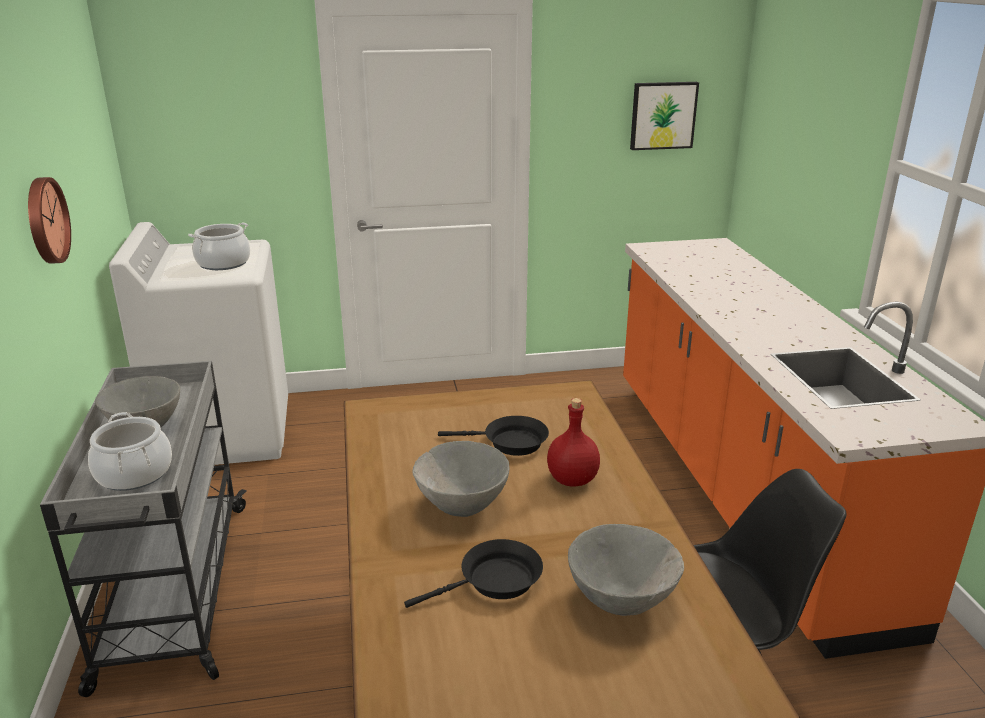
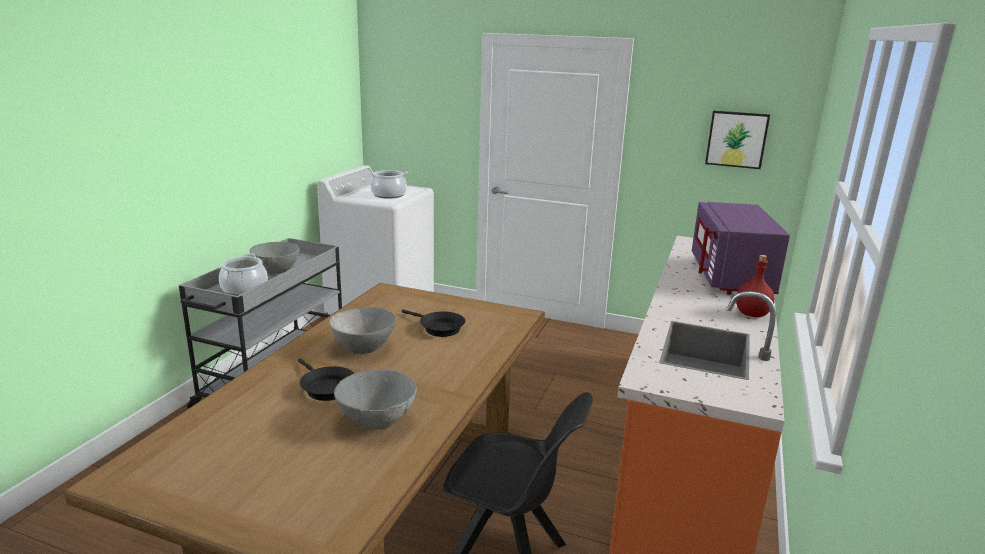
camera: 30 degrees right, 5 degrees down
wall clock [28,177,71,264] -> none
black frying pan [404,539,543,608] -> black frying pan turned 45 degrees clockwise [298,358,354,401]
red bottle [547,398,600,487] -> red bottle moved to [736,255,775,317]
none -> purple microwave [692,202,790,295]

